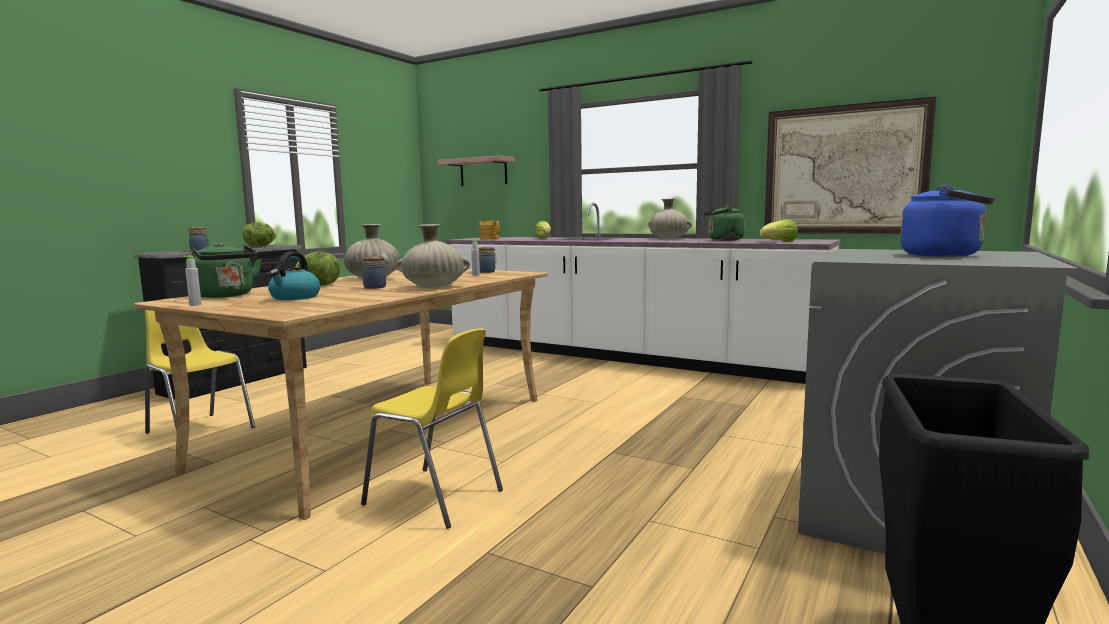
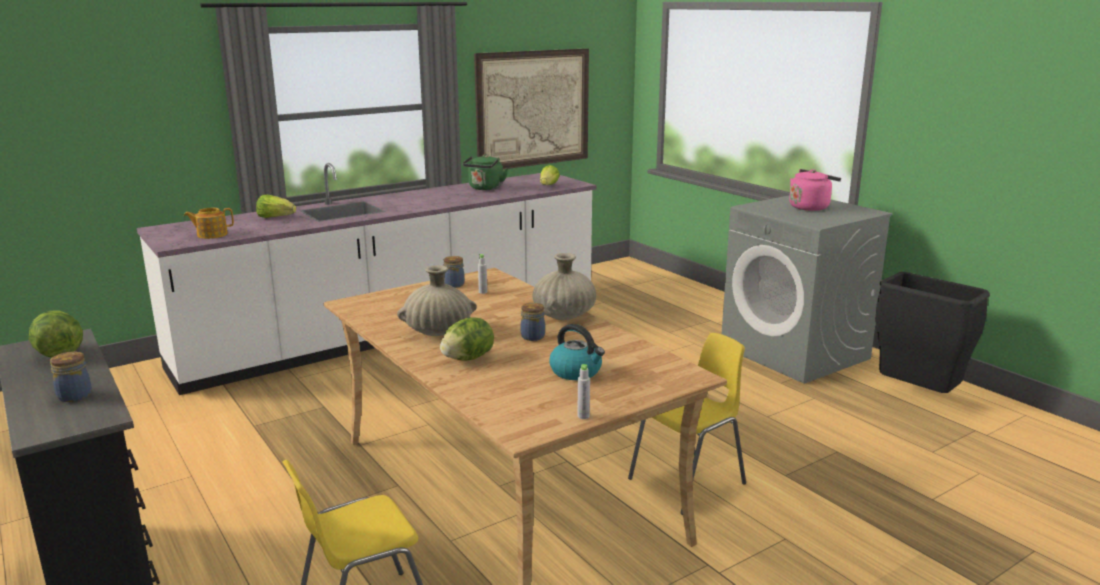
camera: 65 degrees left, 10 degrees up
green kettle [191,242,262,298] -> none
shelf [438,155,515,186] -> none
beige vase [648,198,692,239] -> none
blue kettle [900,185,995,257] -> pink kettle [789,169,841,211]

